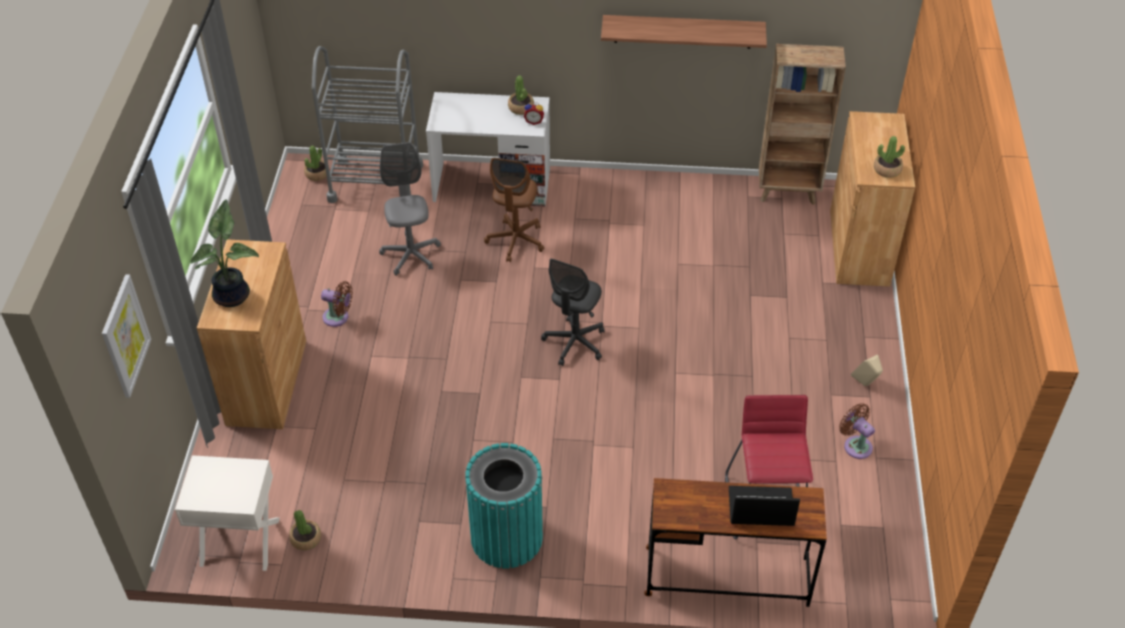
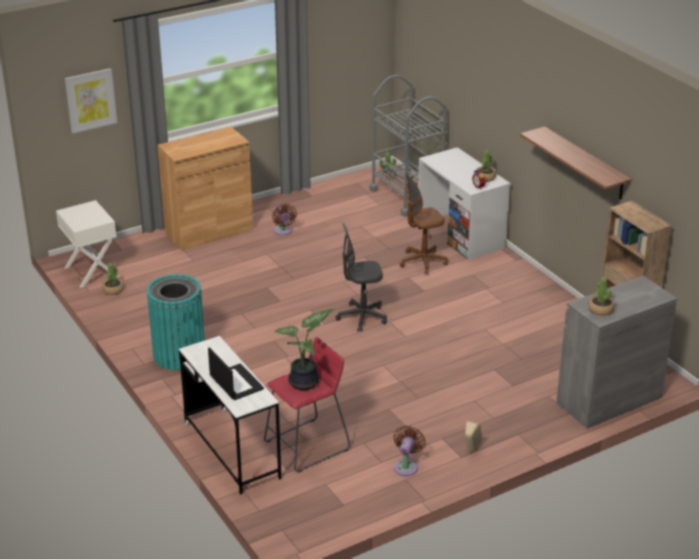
camera: 55 degrees right, 15 degrees down
potted plant [190,200,259,307] -> potted plant moved to [274,309,334,390]
grey office chair [379,142,441,276] -> none
brown desk [644,478,827,607] -> white desk [179,336,281,495]
brown cabinet [830,111,915,287] -> grey cabinet [556,276,677,429]

